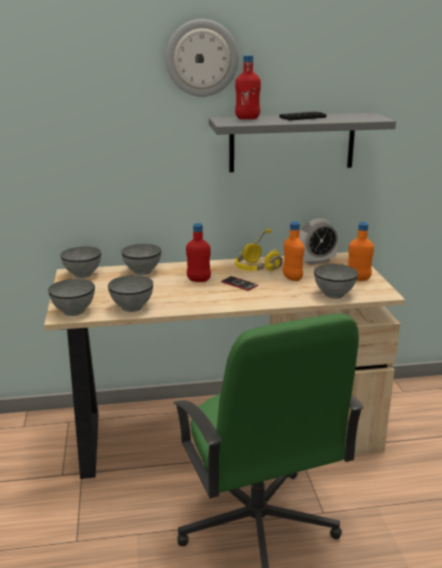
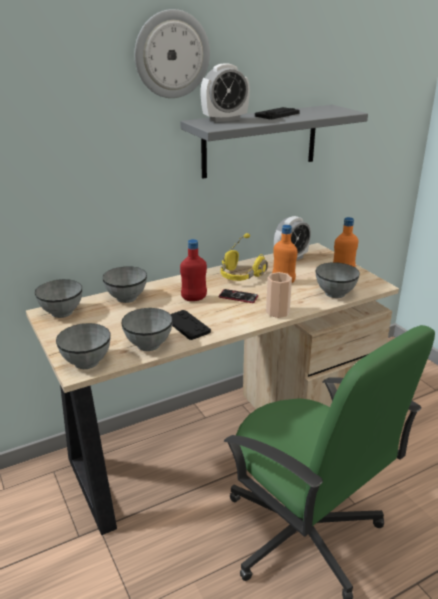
camera: 20 degrees left, 5 degrees up
red bottle [235,55,261,119] -> alarm clock [200,63,250,122]
none -> black game controller [170,310,211,340]
none -> cup [266,272,292,318]

